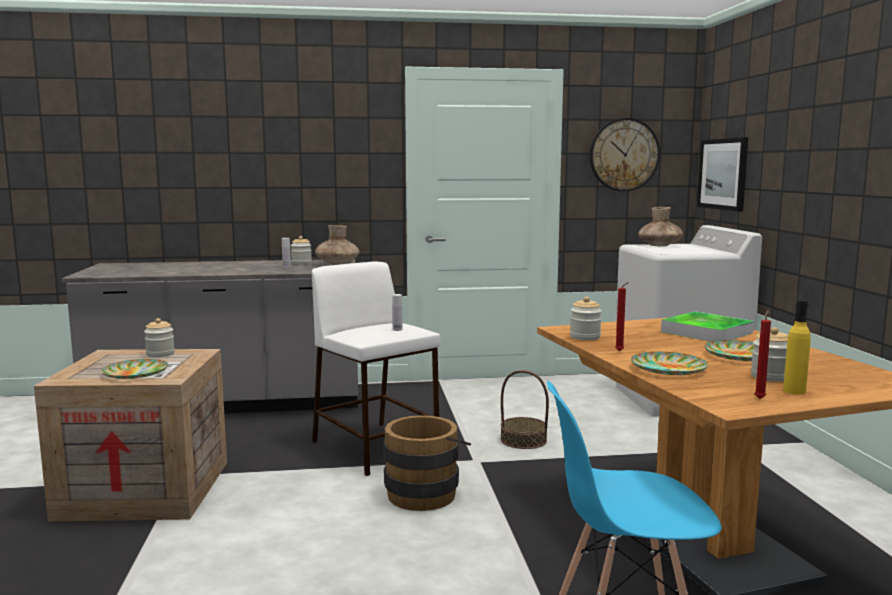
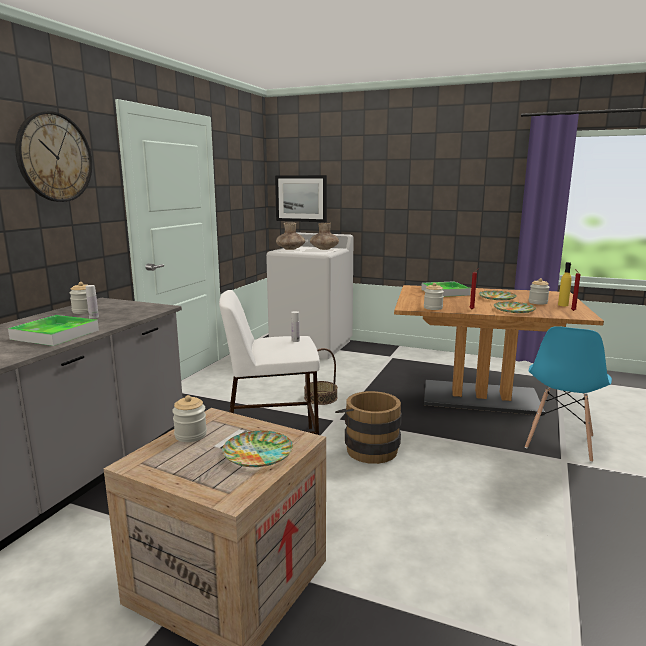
camera: 60 degrees left, 5 degrees up
brown vase [315,225,360,265] -> brown vase moved to [310,223,339,250]
wall clock [590,118,660,191] -> wall clock moved to [15,111,92,202]
none -> tray [8,315,99,346]

